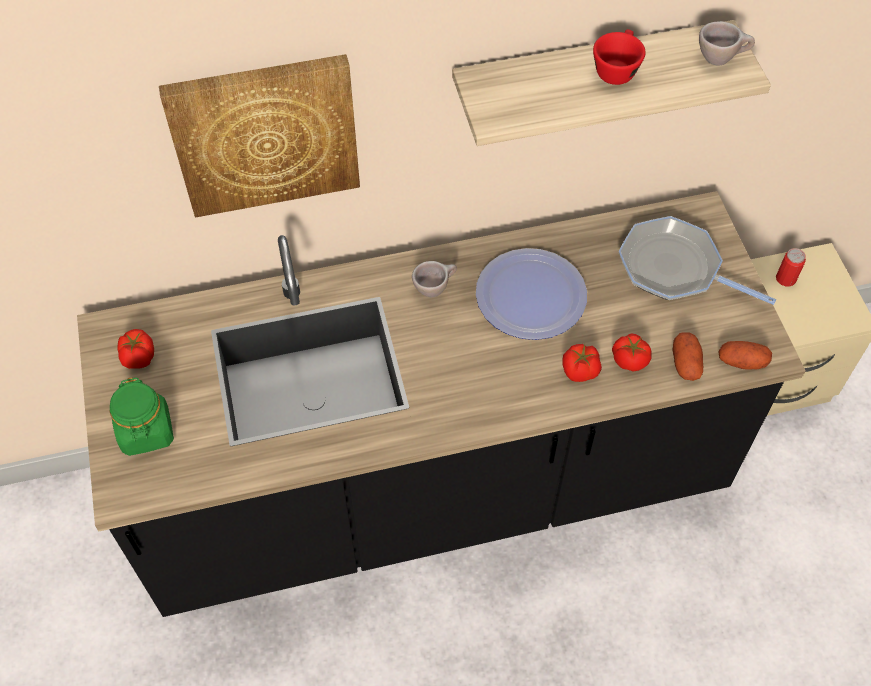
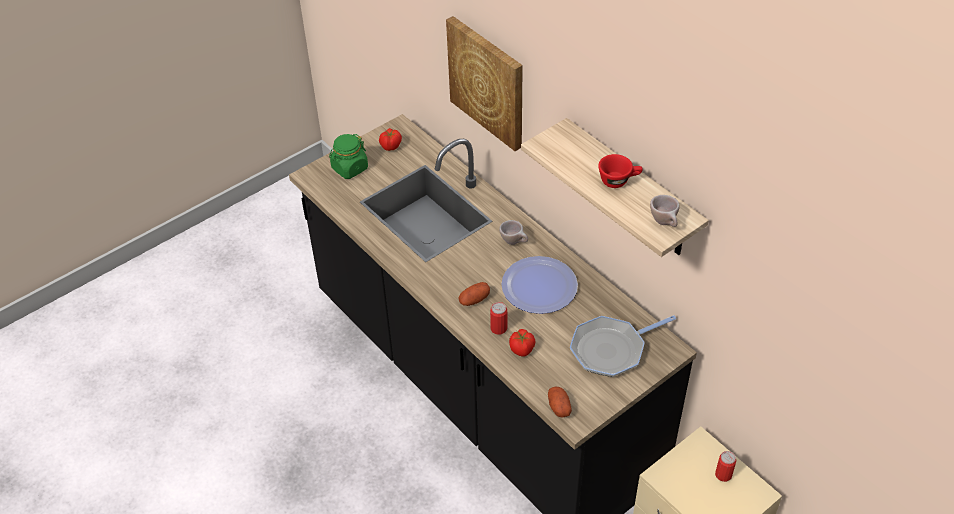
camera: 65 degrees right, 10 degrees down
tomato [562,344,602,382] -> can [490,302,507,335]
frying pan [619,216,776,305] -> frying pan turned 120 degrees counterclockwise [570,315,676,377]
potato [673,332,703,381] -> potato moved to [458,282,490,306]

